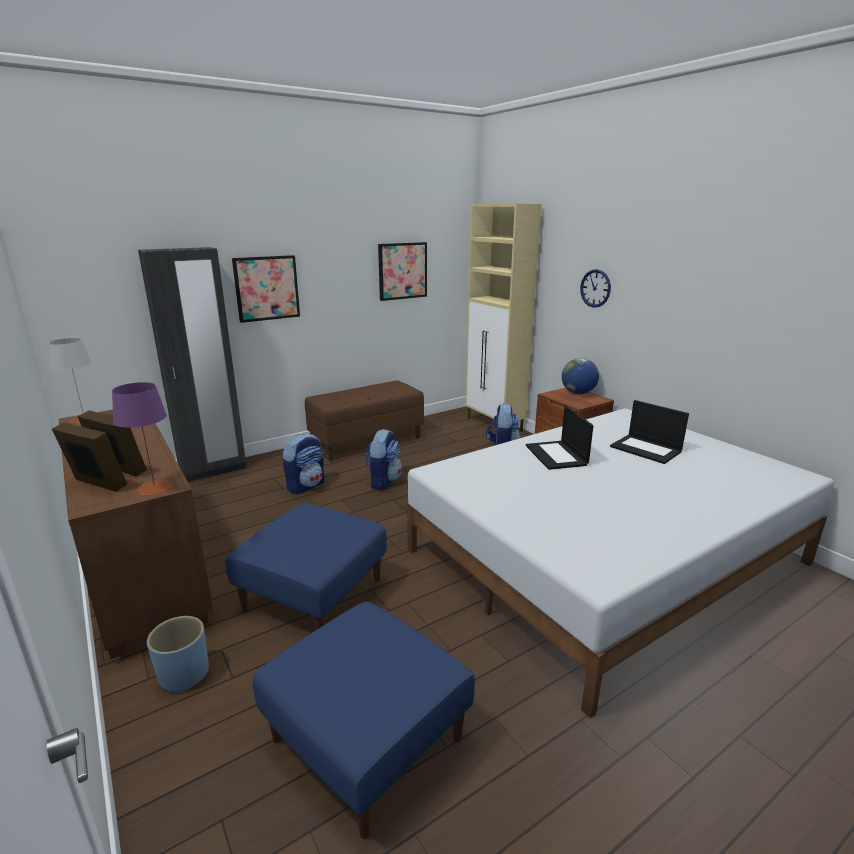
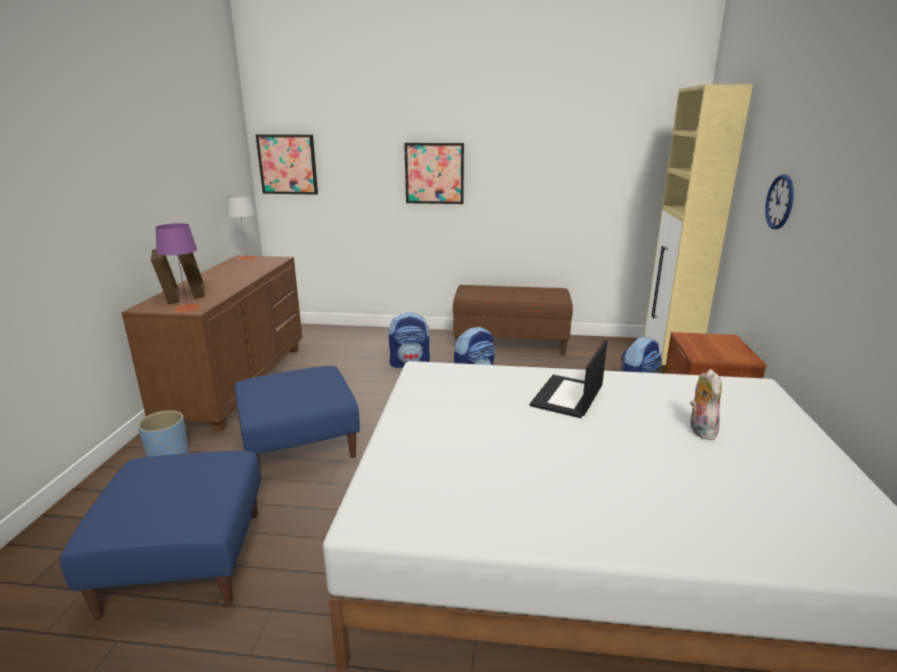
camera: 40 degrees right, 0 degrees up
black wardrobe [138,247,247,482] -> none
picture [378,242,427,301] -> picture moved to [256,134,318,195]
globe [562,358,599,394] -> none
laptop [610,400,689,464] -> plush toy [690,369,722,440]

